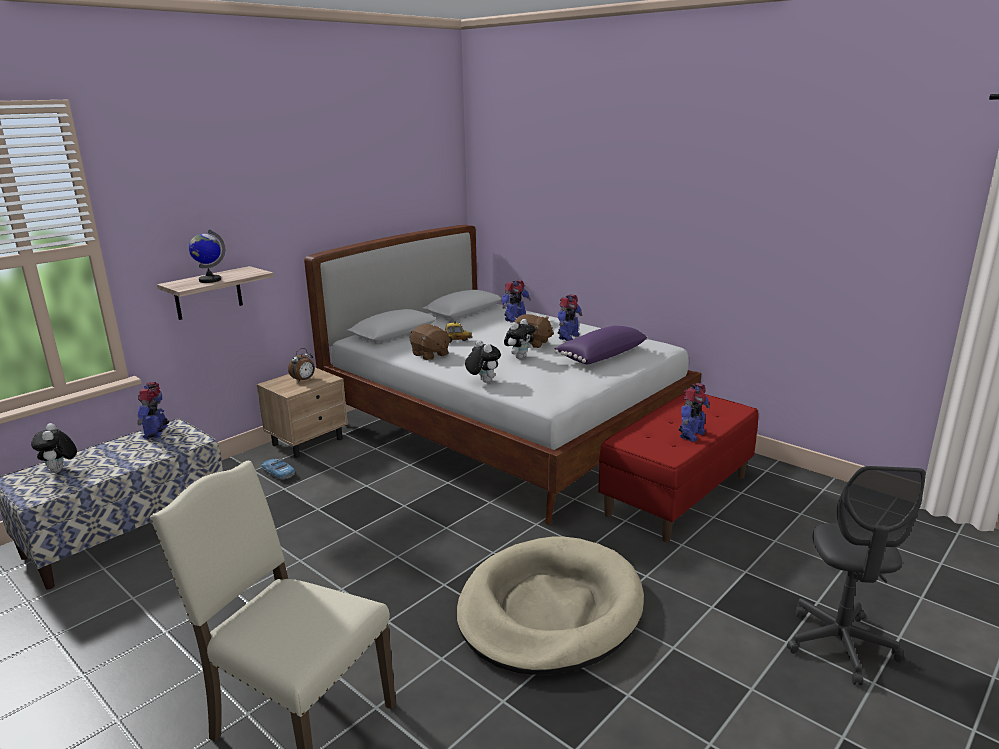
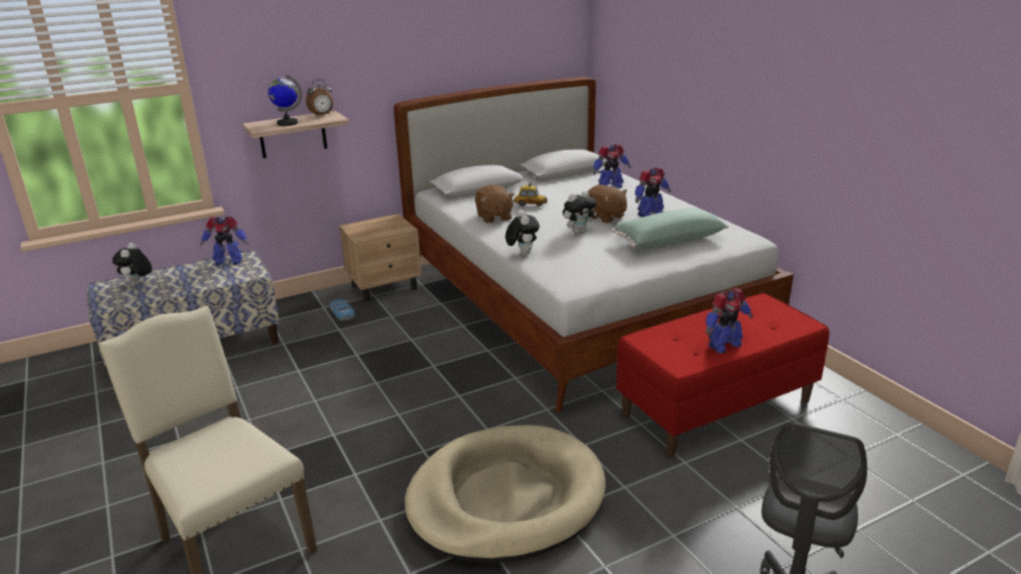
camera: 20 degrees right, 5 degrees up
toy robot [137,382,169,439] -> toy robot turned 105 degrees counterclockwise [200,217,249,265]
alarm clock [288,348,315,382] -> alarm clock moved to [306,79,333,117]
purple pillow [554,326,648,365] -> green pillow [611,208,728,249]

